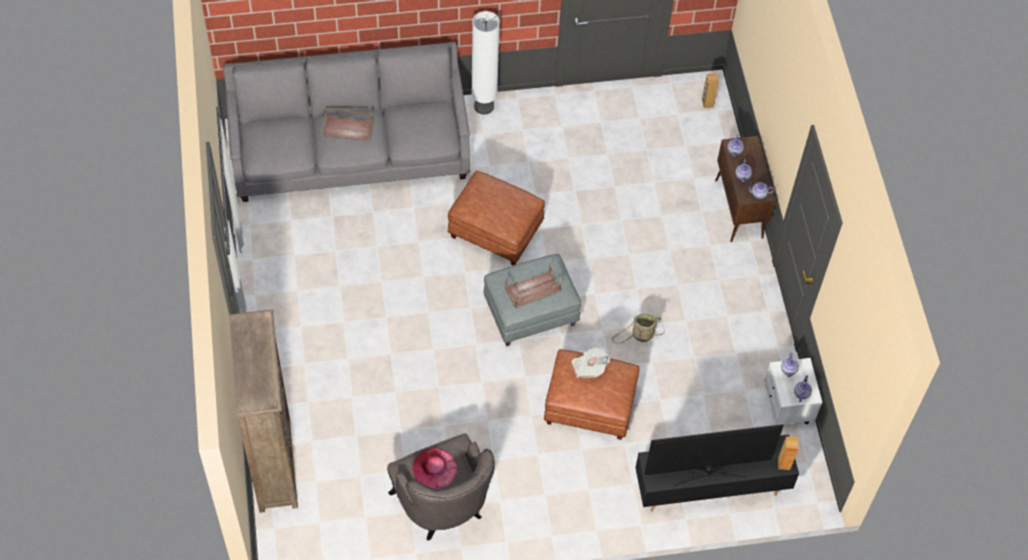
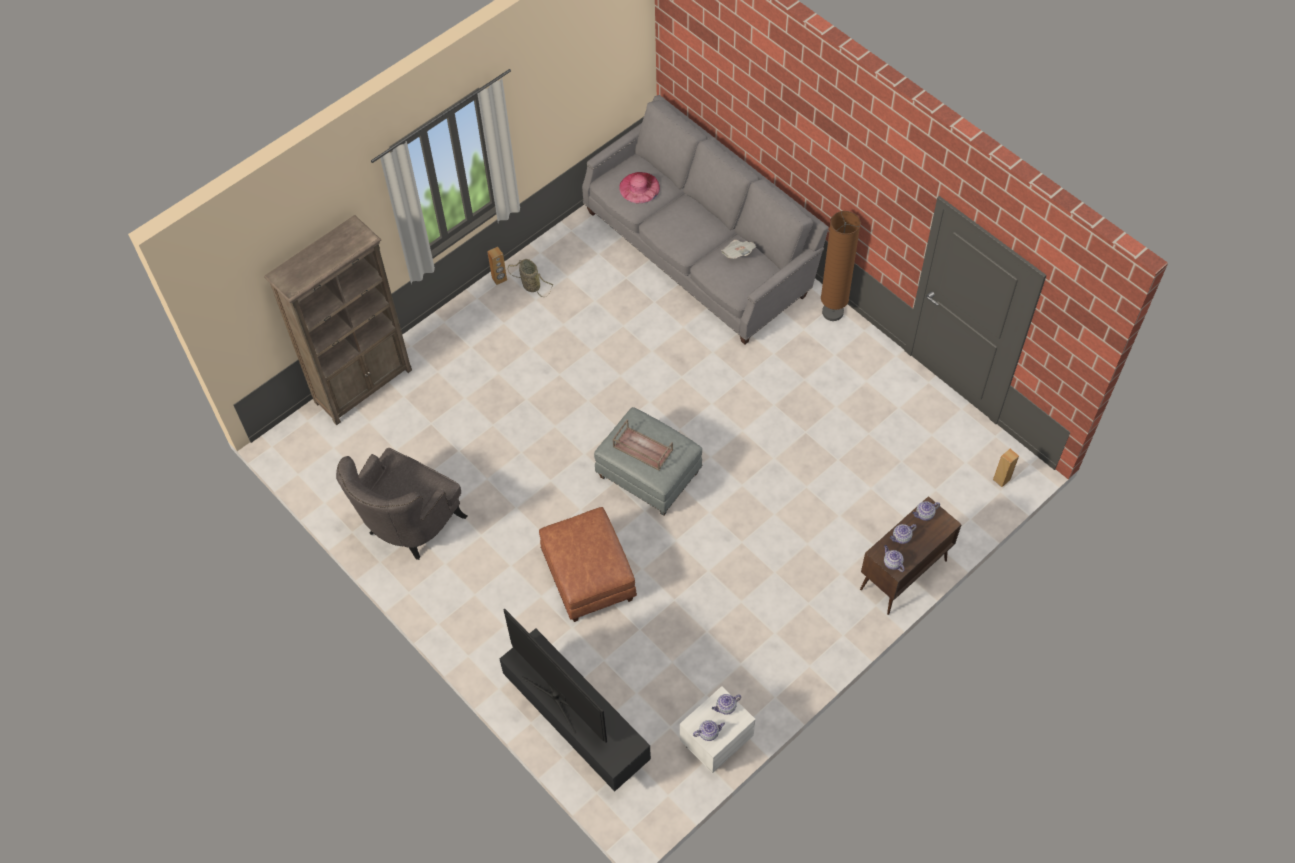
camera: 60 degrees right, 0 degrees up
brown tray [322,108,374,141] -> none
pink hat [413,448,458,489] -> pink hat moved to [620,172,660,203]
brown ottoman [448,171,545,265] -> none
white floor lamp [471,11,500,115] -> brown floor lamp [821,211,861,321]
newspaper [572,348,610,378] -> newspaper moved to [721,240,756,259]
basket [612,314,665,344] -> basket moved to [508,259,553,297]
brown speaker [778,437,798,470] -> brown speaker moved to [487,247,507,285]

